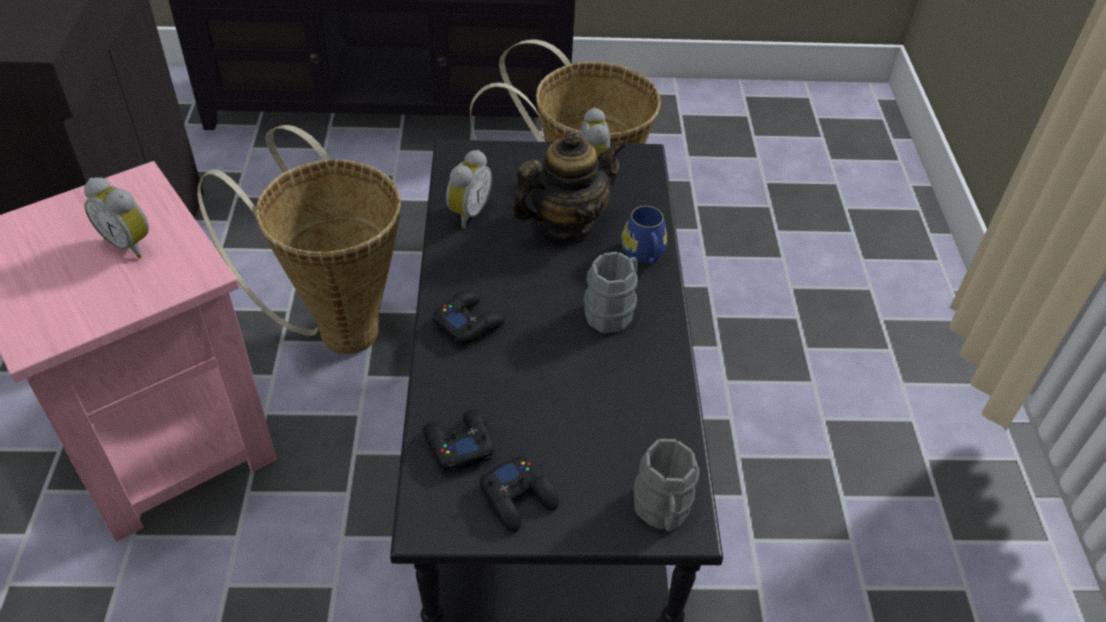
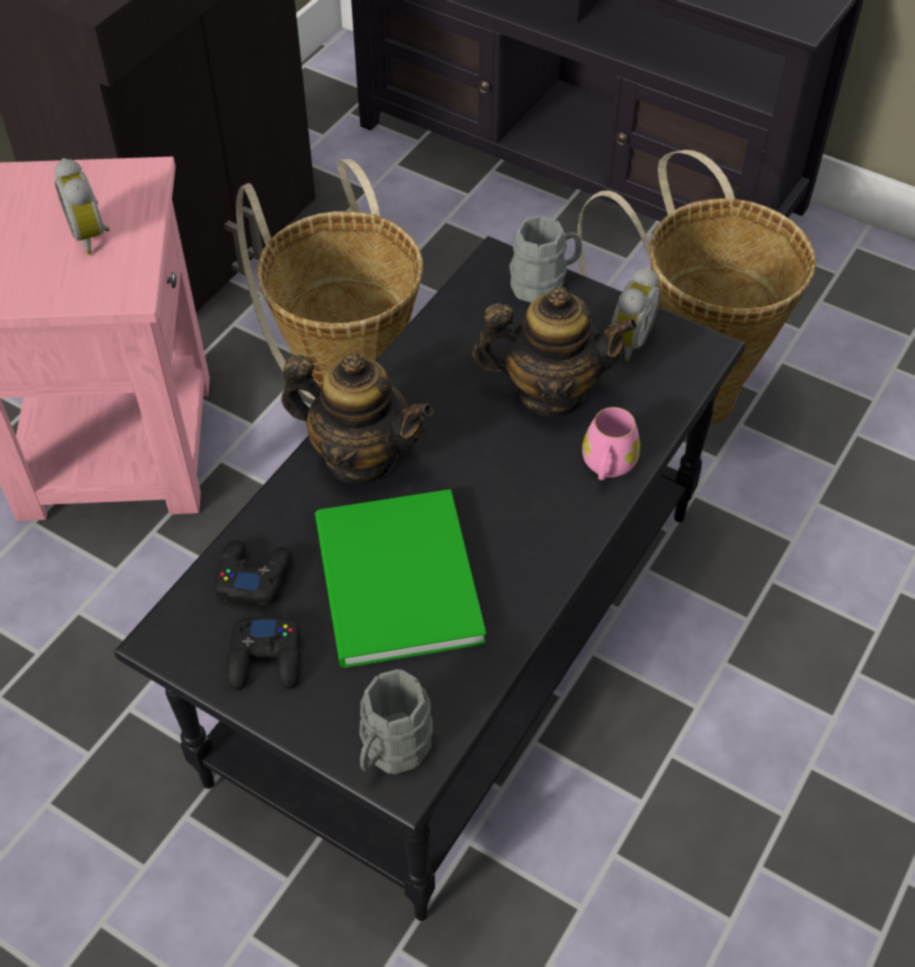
camera: 35 degrees right, 5 degrees up
black game controller [433,291,505,344] -> teapot [281,353,433,483]
alarm clock [446,150,492,228] -> none
grey mug [584,252,638,333] -> grey mug moved to [509,216,582,303]
blue mug [621,206,667,264] -> pink mug [582,407,640,480]
none -> green book [315,489,486,668]

